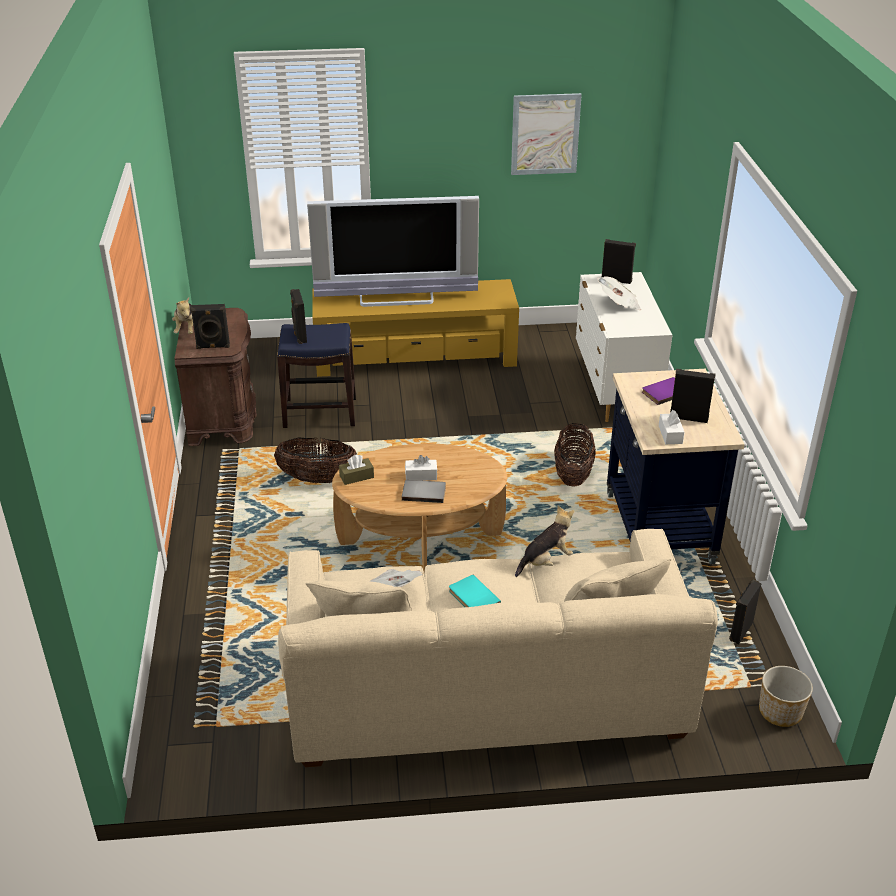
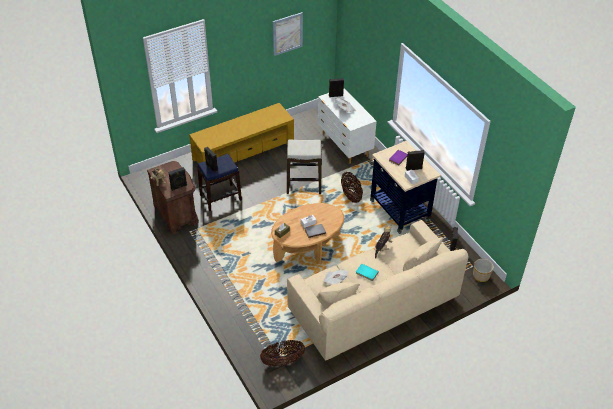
camera: 25 degrees left, 10 degrees up
basket [274,437,357,483] -> basket moved to [260,340,305,367]
television [307,196,479,307] -> none
none -> stool [287,139,322,194]

